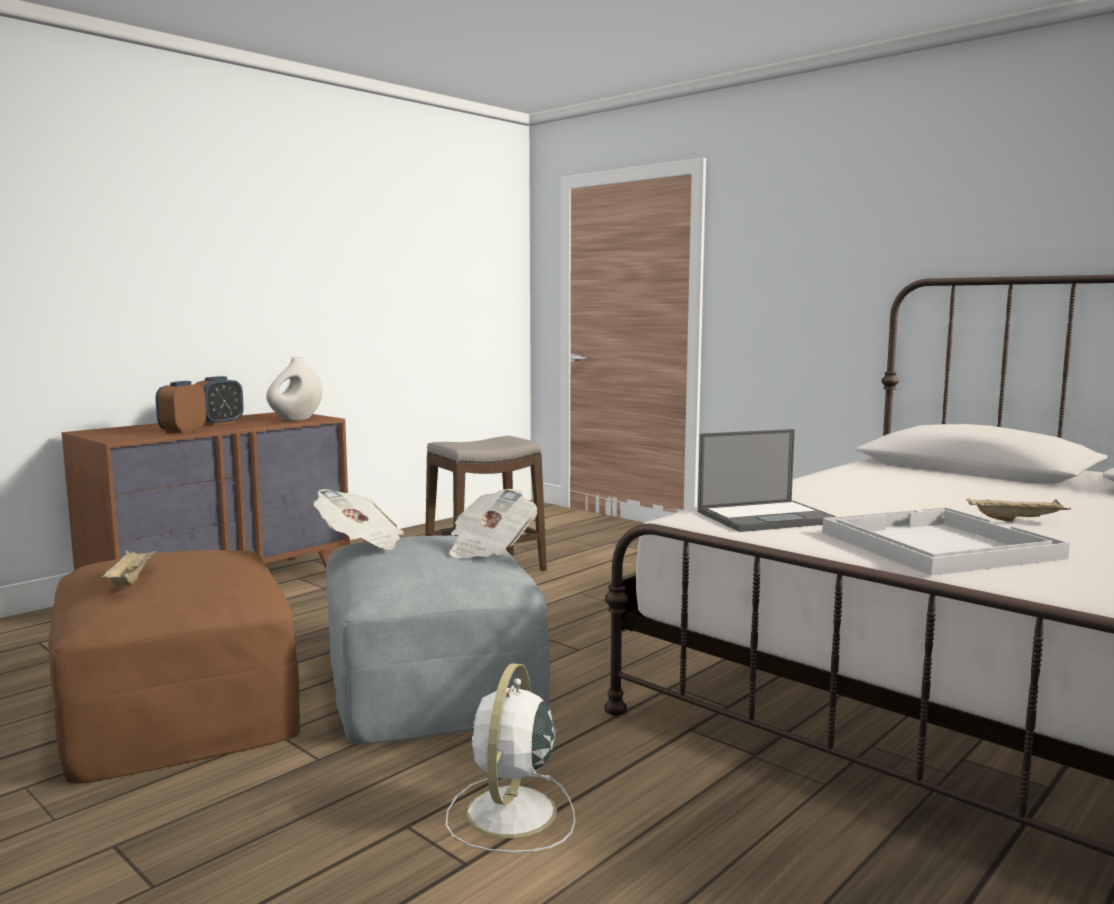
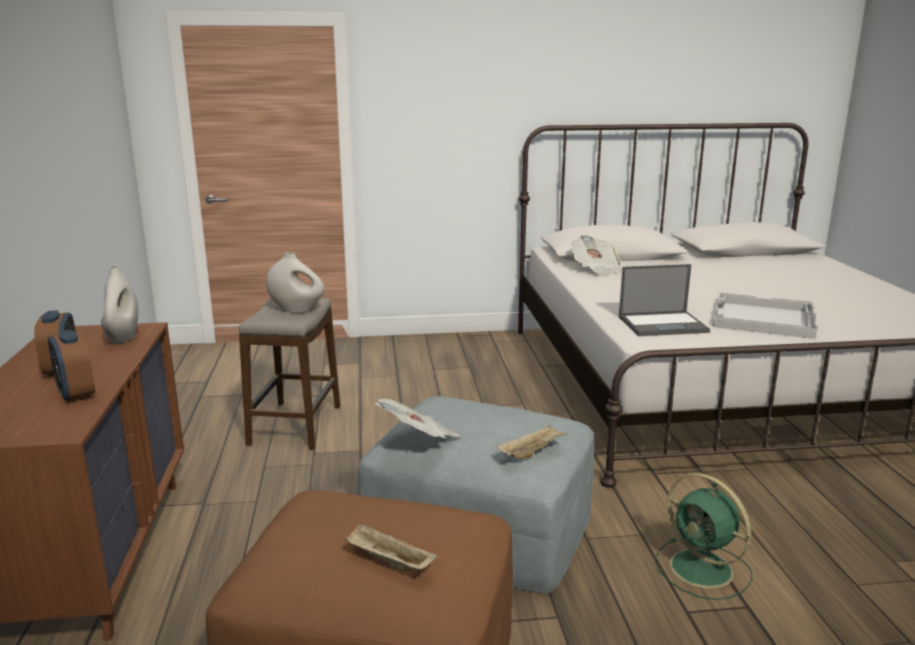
camera: 50 degrees left, 10 degrees up
white fan [446,663,575,853] -> green fan [655,473,753,600]
newspaper [449,489,537,558] -> newspaper moved to [571,235,622,277]
laptop [698,429,836,532] -> laptop turned 60 degrees clockwise [619,264,710,336]
beige tray [966,498,1071,522] -> beige tray moved to [497,424,567,459]
none -> white vase [266,252,325,313]

